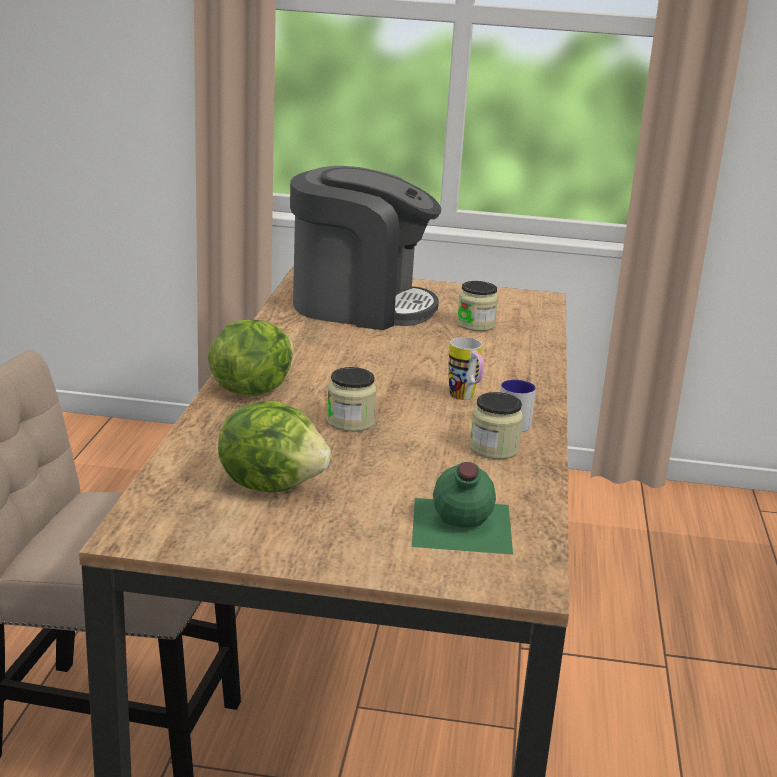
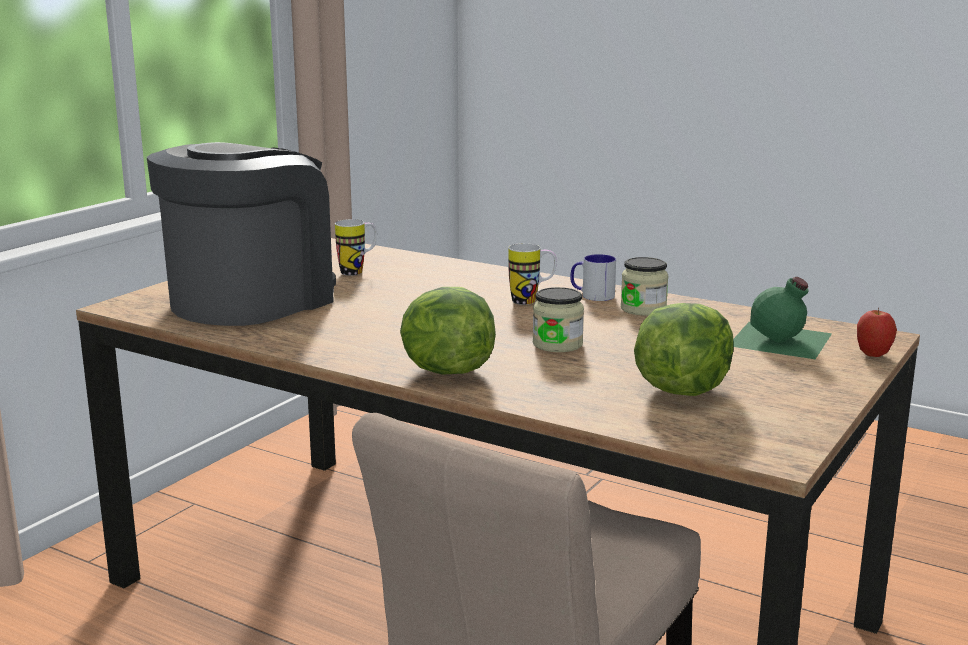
camera: 65 degrees left, 5 degrees down
jar [457,281,498,331] -> mug [335,219,377,276]
none -> apple [857,308,897,357]

